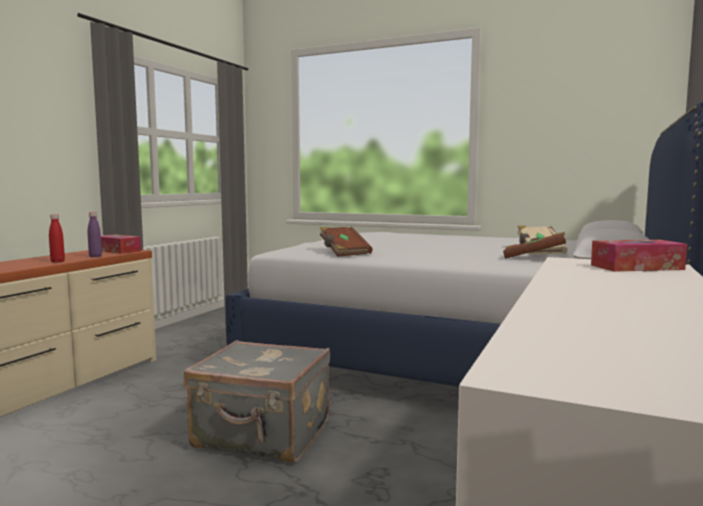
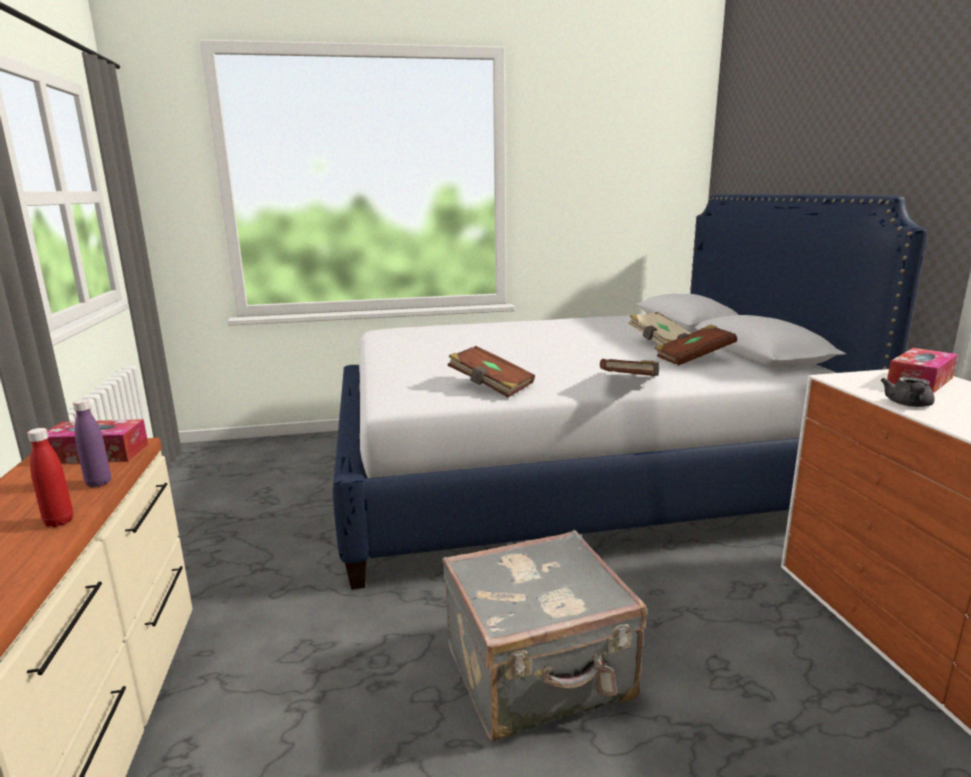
camera: 35 degrees left, 10 degrees up
none -> brown book [600,359,660,376]
none -> grey teapot [881,377,935,407]

